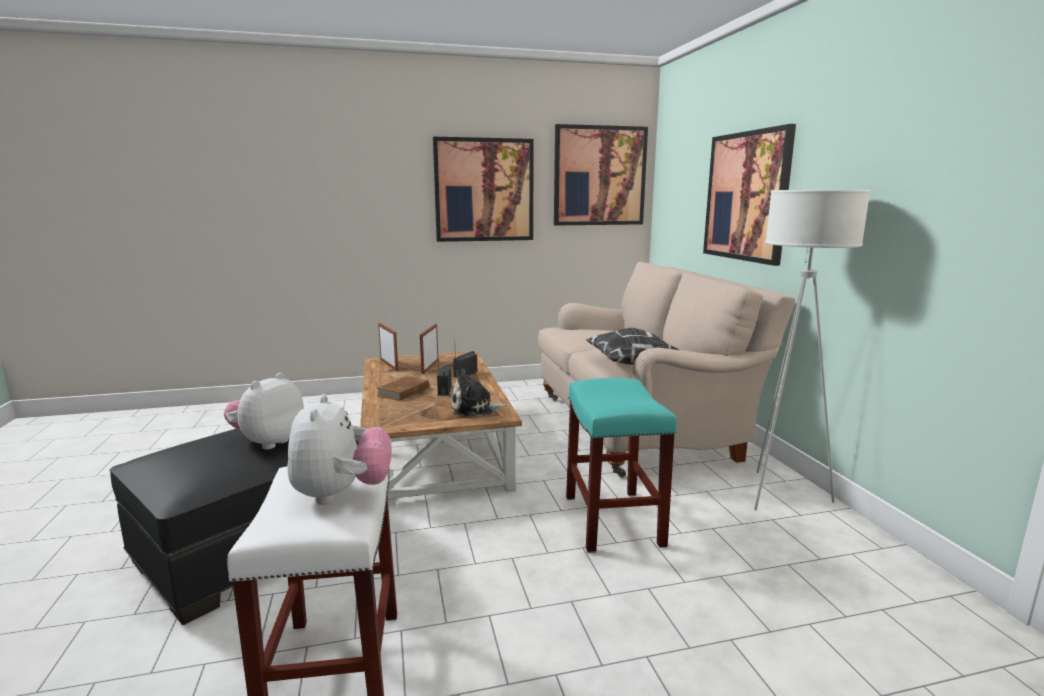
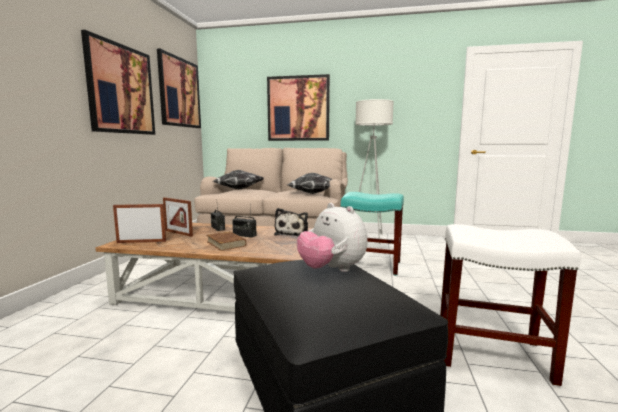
camera: 65 degrees left, 5 degrees down
plush toy [287,394,392,505] -> none
none -> pillow [213,170,264,189]

